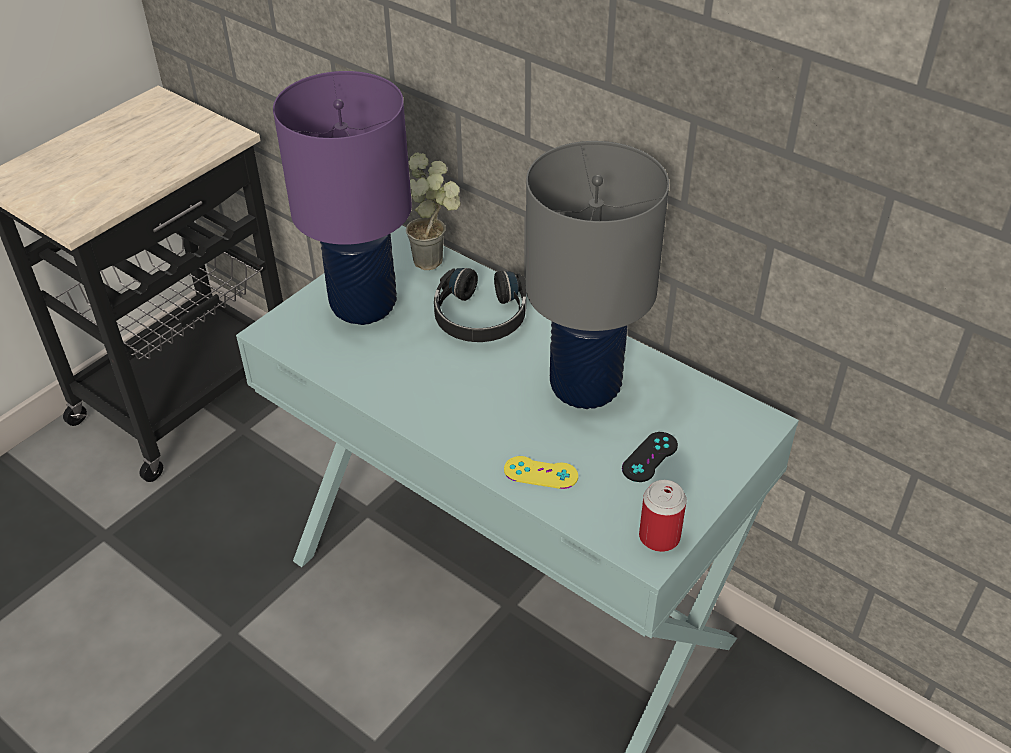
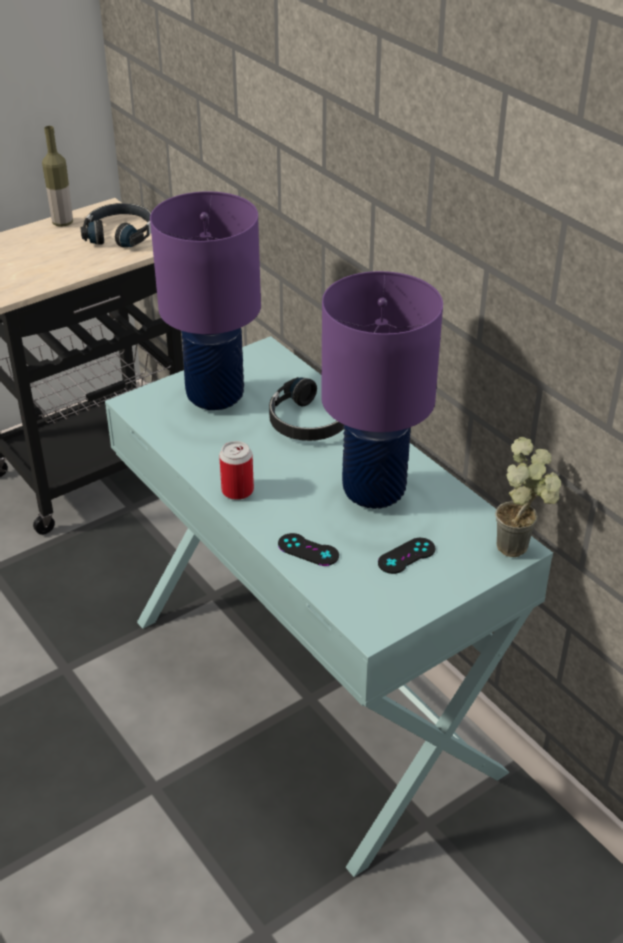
camera: 15 degrees right, 5 degrees down
potted plant [406,152,461,270] -> potted plant moved to [495,437,561,557]
yellow game controller [504,456,578,489] -> black game controller [278,533,339,566]
grey table lamp [526,141,669,409] -> purple table lamp [321,271,443,509]
can [639,480,687,552] -> can moved to [219,441,254,500]
none -> bottle [42,126,73,227]
none -> black headphones [80,203,151,248]

